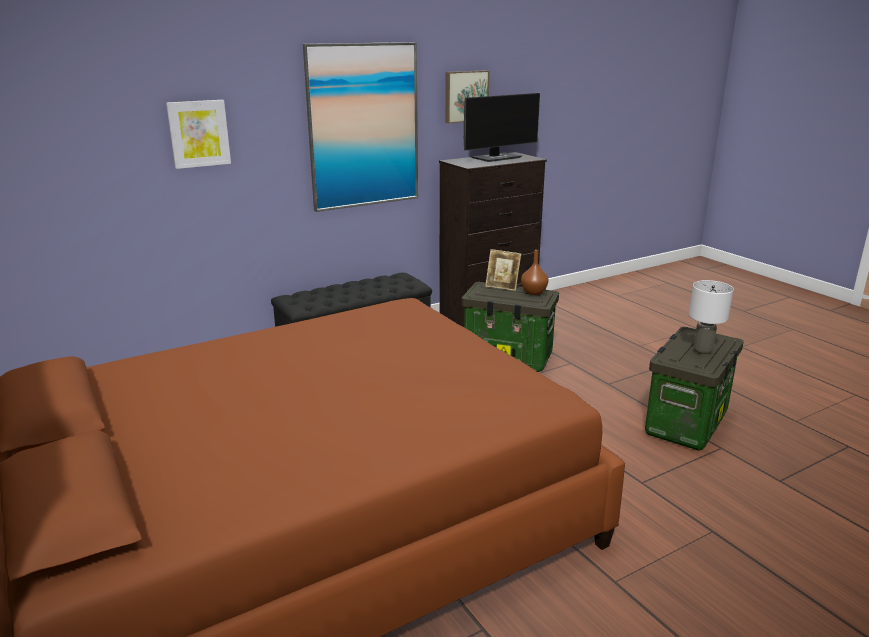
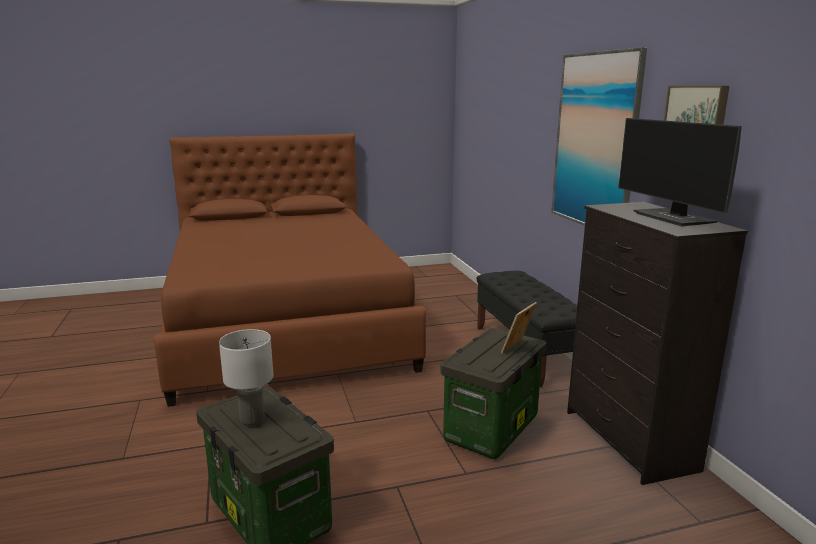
camera: 105 degrees right, 5 degrees down
picture [166,100,231,169] -> none
brown vase [521,250,549,295] -> none

